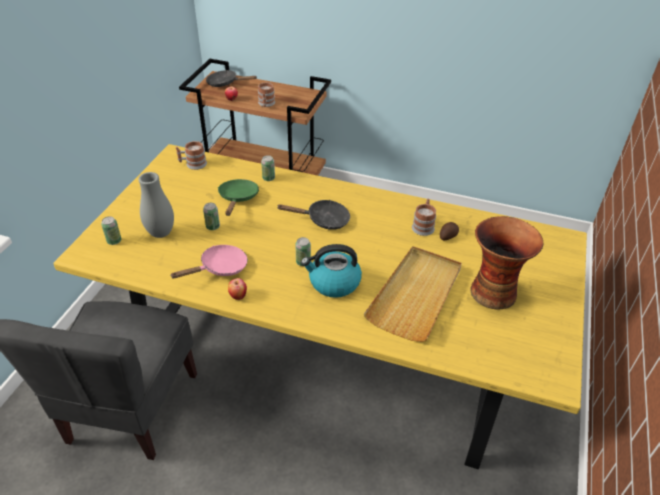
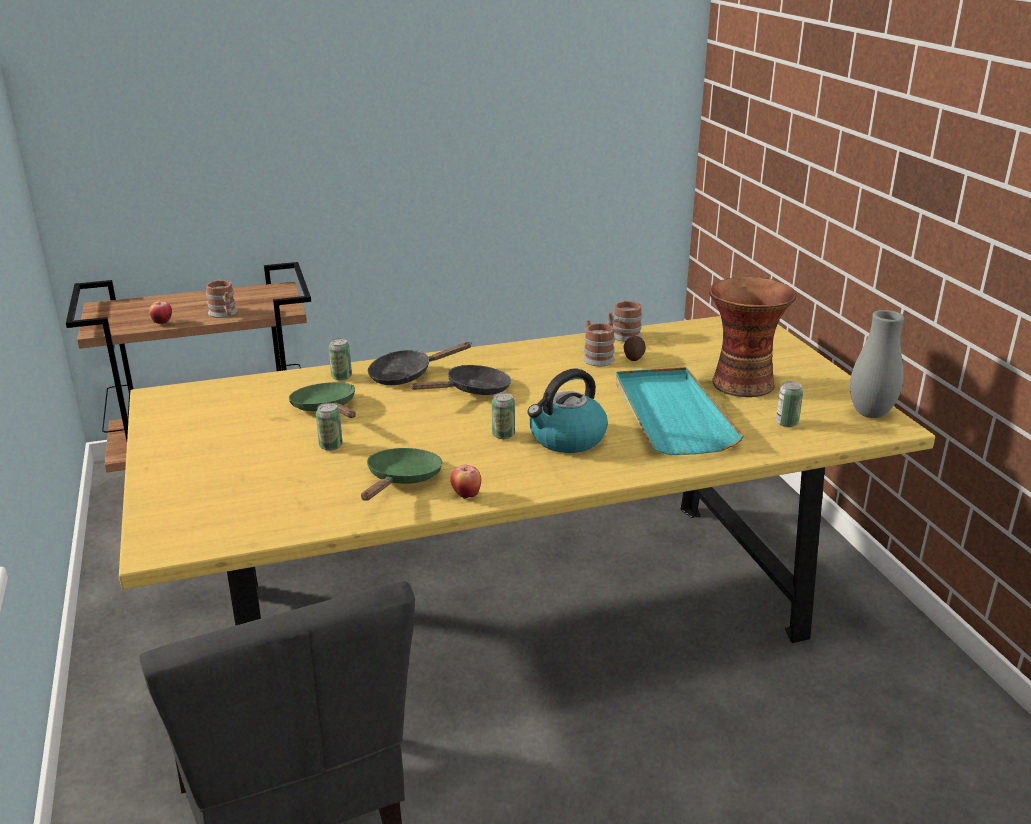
camera: 35 degrees left, 15 degrees down
can [101,216,121,245] -> can moved to [776,381,803,427]
grey vase [138,172,174,238] -> grey vase moved to [850,310,904,418]
pink frying pan [170,245,248,279] -> green frying pan [361,448,442,501]
mug [176,141,207,170] -> mug moved to [608,301,642,342]
black frying pan [206,70,257,87] -> black frying pan moved to [368,342,471,385]
beige tray [364,246,462,342] -> turquoise tray [616,367,744,455]

